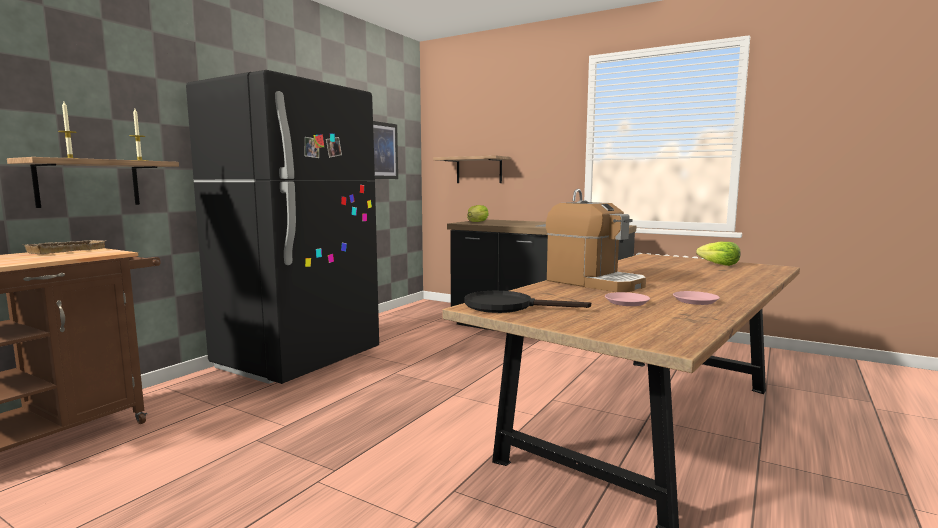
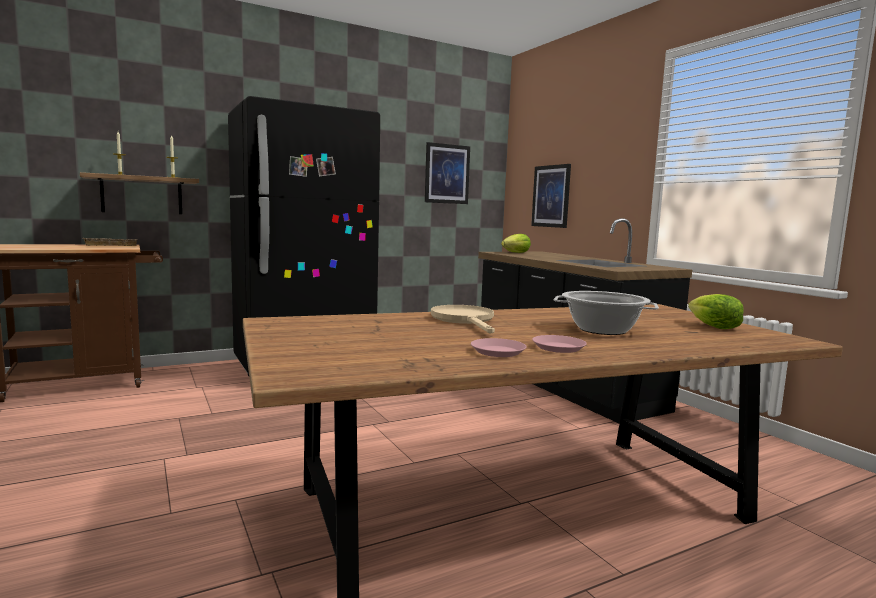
camera: 30 degrees right, 0 degrees up
shelf [433,155,511,183] -> picture [531,164,571,228]
black frying pan [464,291,591,313] -> none
coffee machine [546,200,646,292] -> beige frying pan [431,305,495,334]
pink plate [605,292,650,306] -> pink plate moved to [532,335,587,353]
none -> cooking pot [554,291,659,335]

